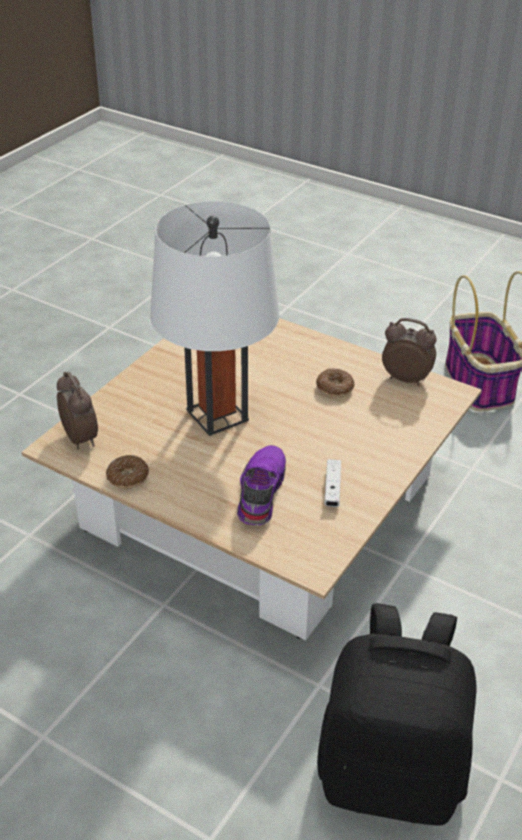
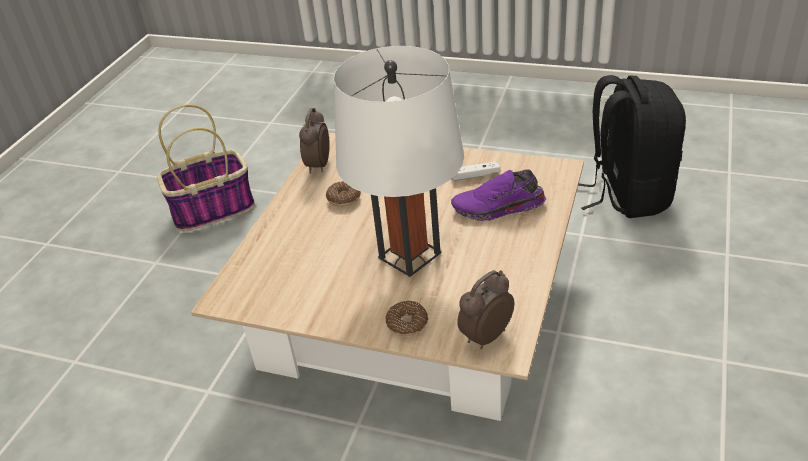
camera: 100 degrees left, 0 degrees up
donut [106,455,149,489] -> donut moved to [385,301,428,336]

